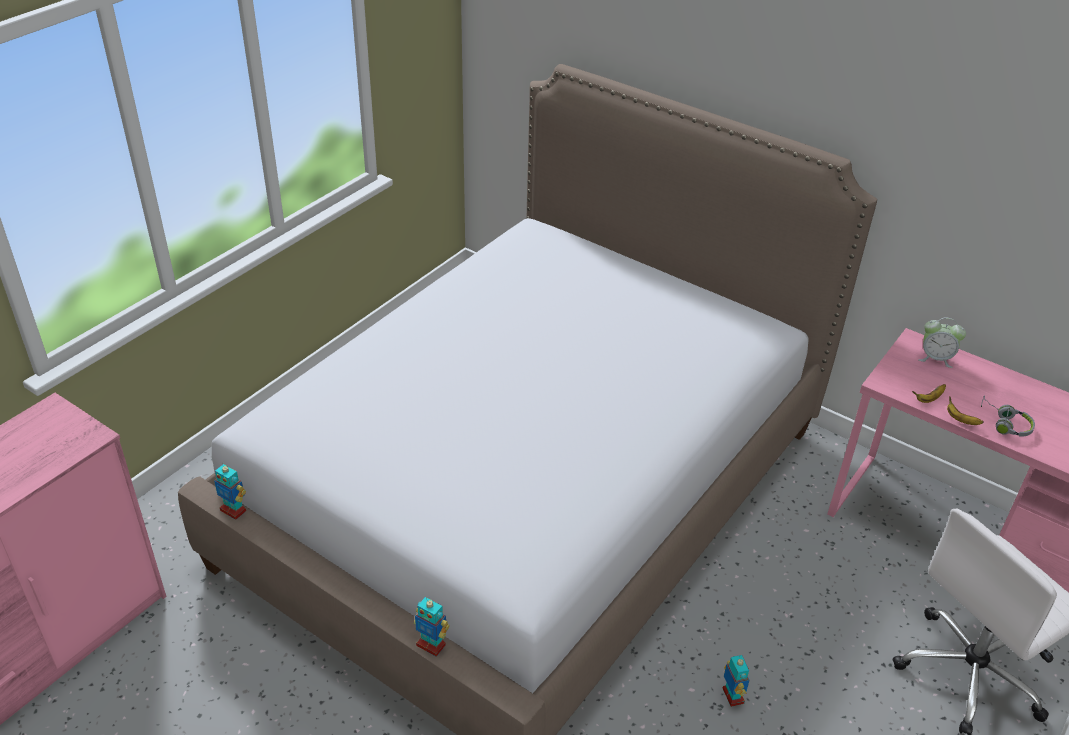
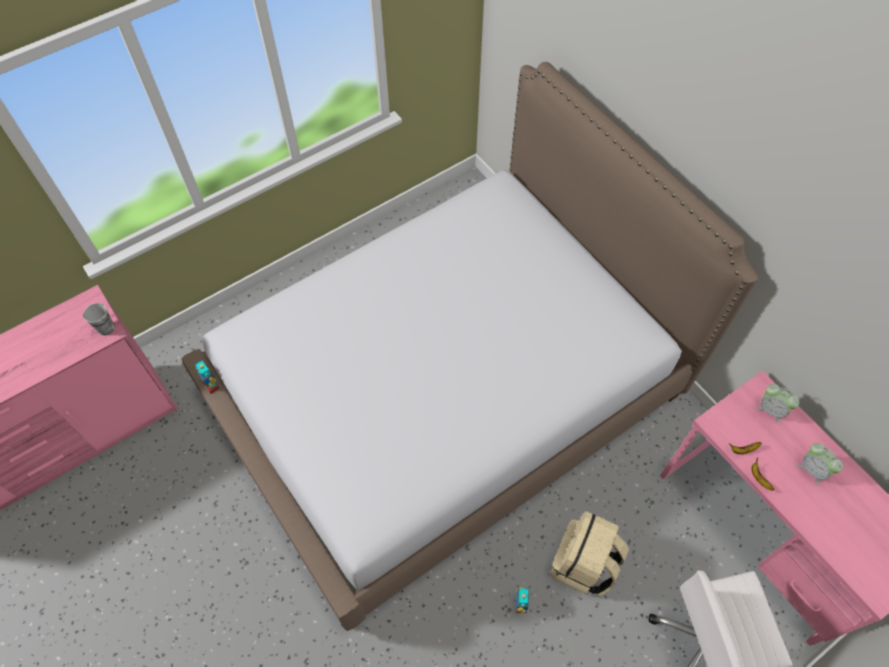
camera: 20 degrees right, 20 degrees up
toy robot [414,597,450,656] -> none
grey headphones [981,395,1035,437] -> none
none -> cup [83,303,115,335]
none -> beige backpack [551,511,629,596]
none -> alarm clock [796,443,843,485]

